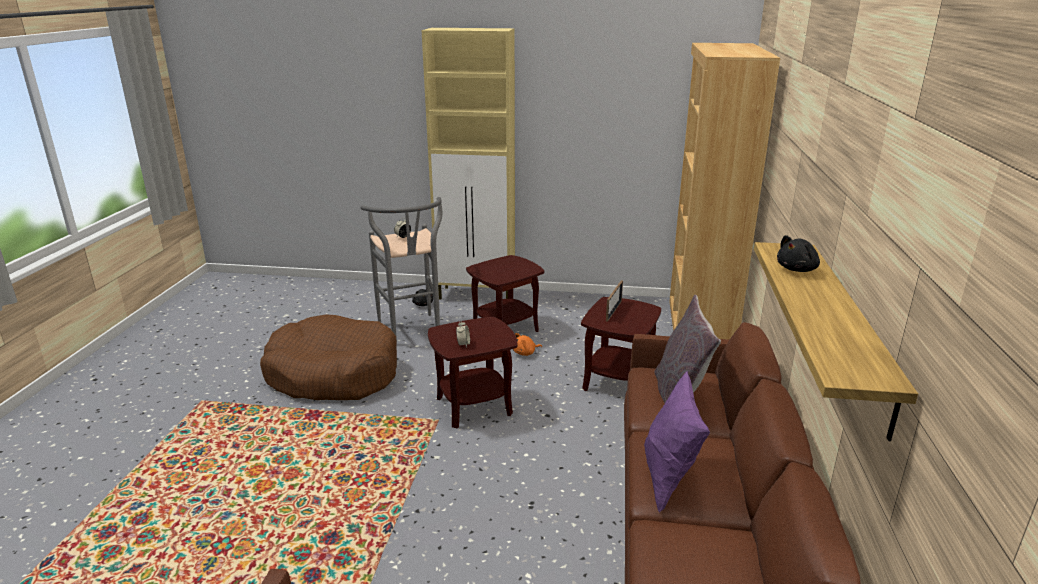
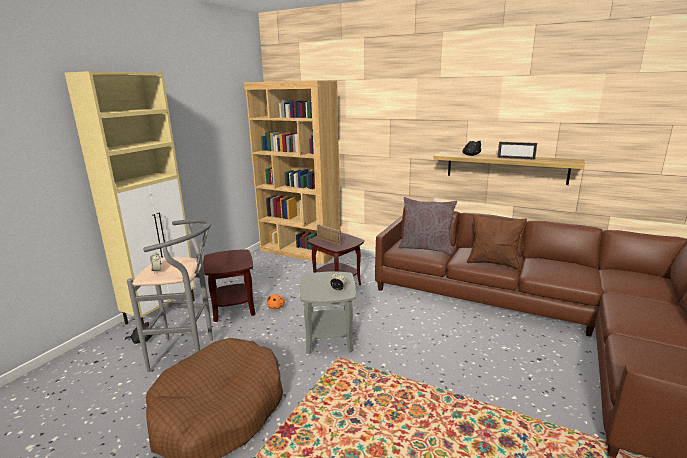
camera: 70 degrees left, 5 degrees down
brown side table [428,317,517,428] -> grey side table [300,272,356,355]
purple pillow [644,371,710,513] -> brown pillow [467,214,527,270]
none -> picture frame [497,142,537,160]

